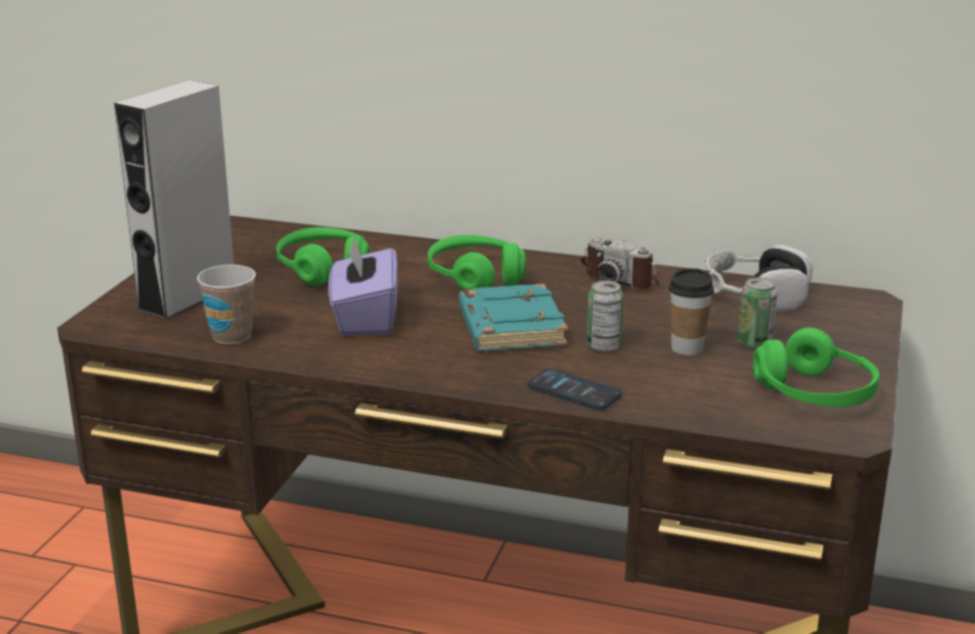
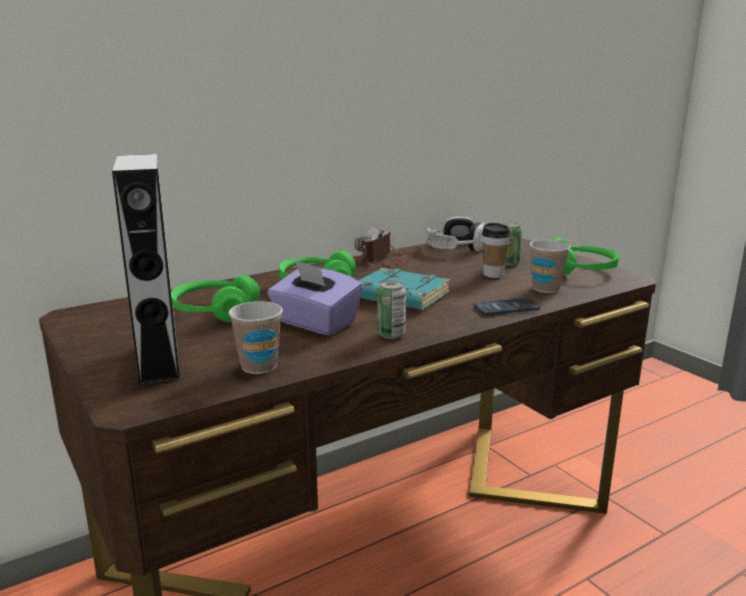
camera: 50 degrees left, 5 degrees down
camera [581,238,661,289] -> camera turned 135 degrees clockwise [355,227,412,267]
can [586,280,624,353] -> can moved to [377,281,406,339]
none -> cup [529,240,571,293]

